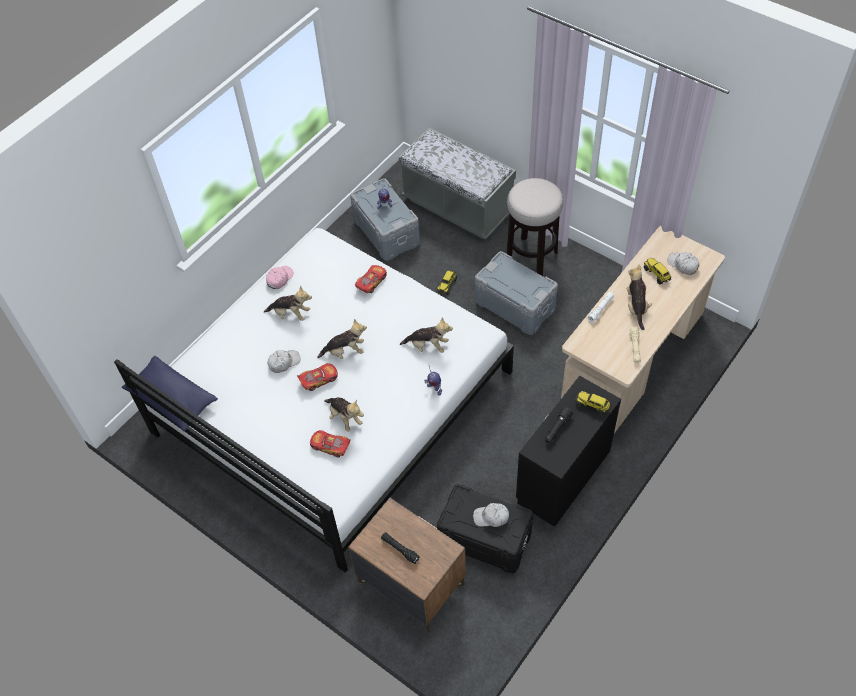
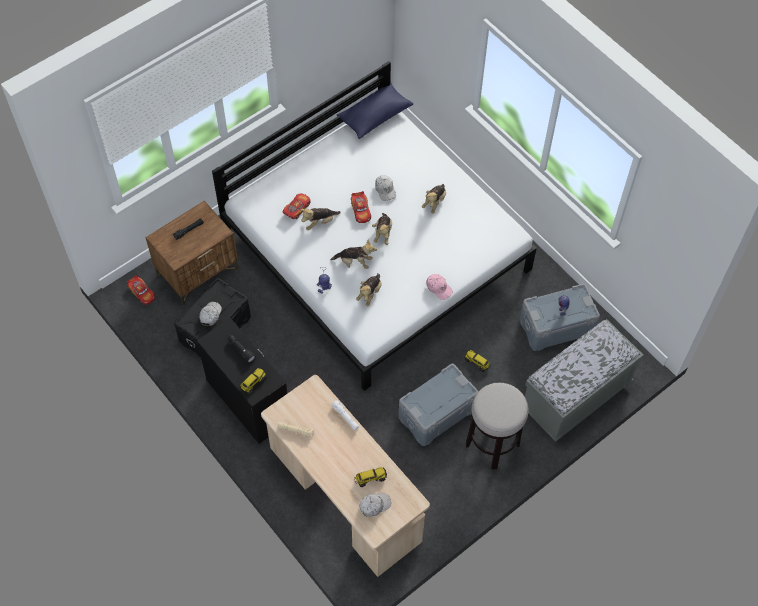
camera: 100 degrees right, 5 degrees up
pink cap [266,266,294,289] -> pink cap moved to [426,274,453,300]
toy car [355,265,387,293] -> toy car moved to [127,275,155,305]
plush toy [627,264,652,330] -> plush toy moved to [330,240,377,269]

